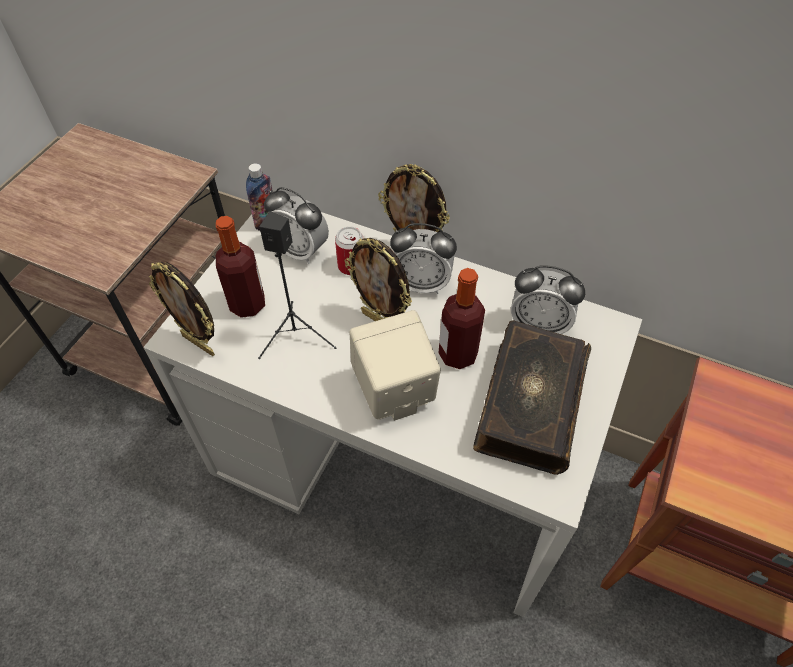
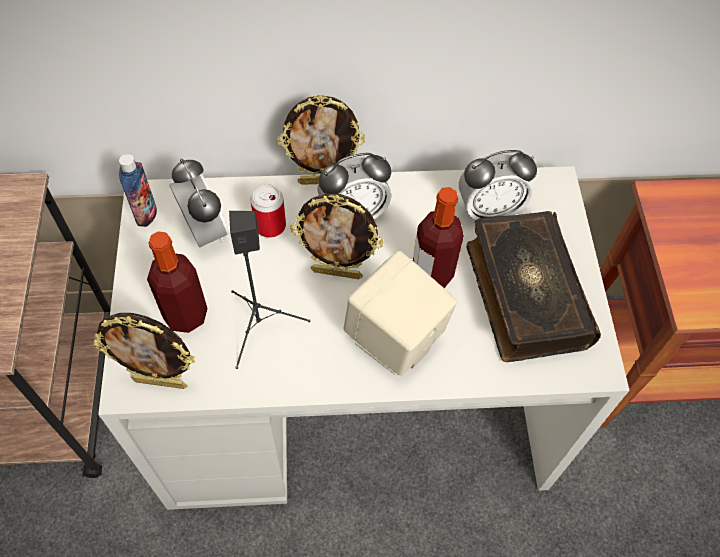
camera: 30 degrees left, 5 degrees up
alarm clock [264,187,329,264] -> alarm clock turned 120 degrees counterclockwise [169,158,229,247]

